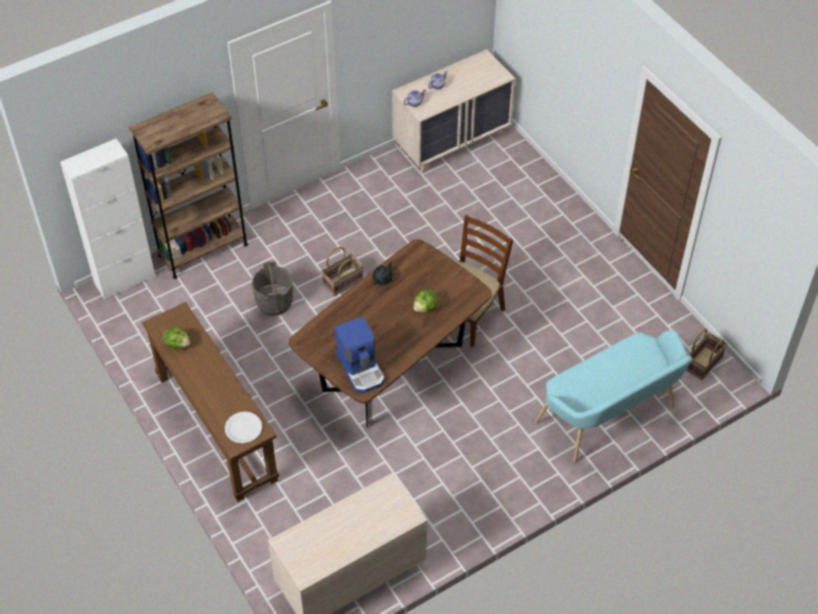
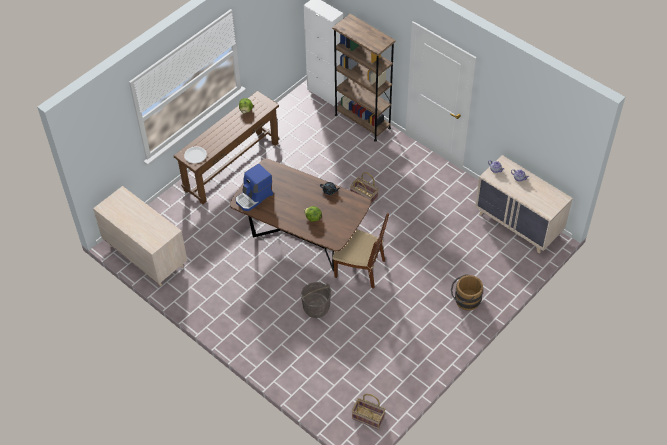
camera: 75 degrees right, 0 degrees up
grey bucket [251,262,293,316] -> grey bucket moved to [300,282,331,318]
turquoise bench [534,330,693,463] -> none
none -> brown bucket [451,274,483,311]

